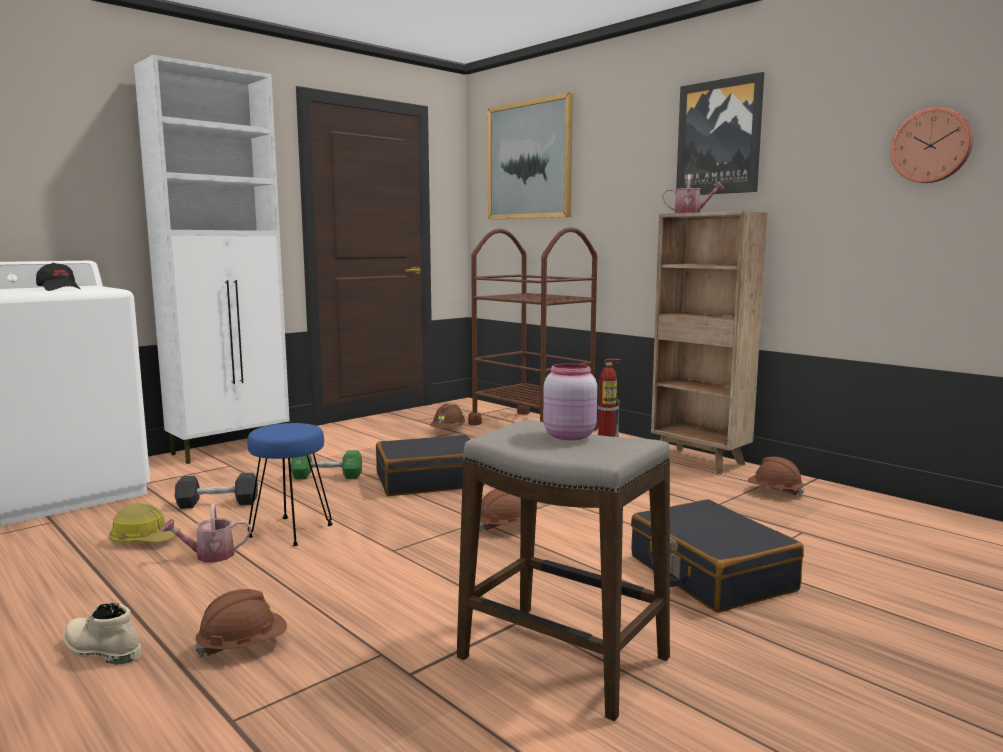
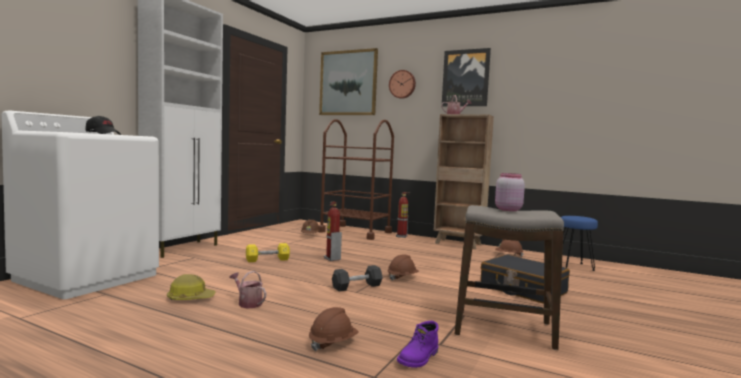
camera: 20 degrees left, 5 degrees down
beige boot [63,602,142,665] -> none
watering can [161,504,251,562] -> watering can turned 75 degrees clockwise [230,271,266,309]
black dumbbell [175,473,258,509] -> black dumbbell moved to [332,265,383,291]
blue stool [247,423,333,546] -> blue stool moved to [561,216,598,271]
green dumbbell [291,450,362,479] -> yellow dumbbell [246,243,290,262]
black suitcase [376,434,484,496] -> fire extinguisher [324,202,342,261]
wall clock [891,107,973,183] -> wall clock moved to [389,70,416,99]
none -> purple boot [397,321,439,368]

